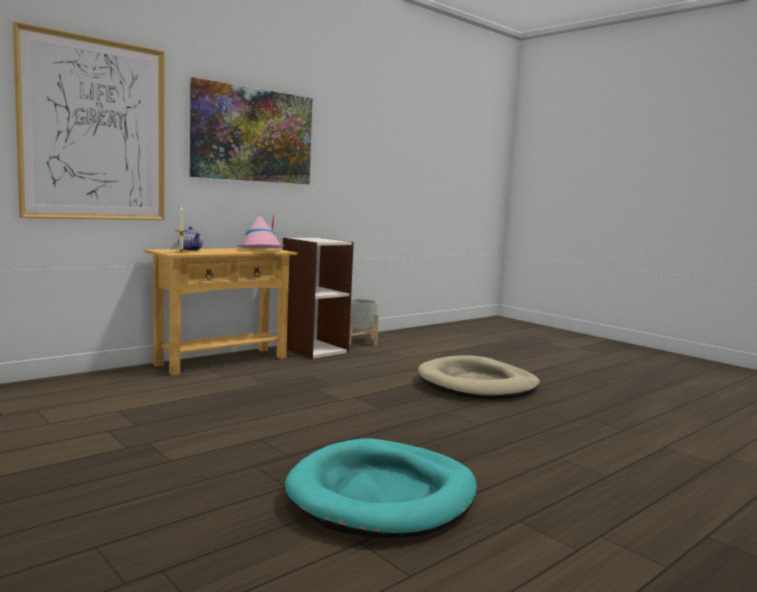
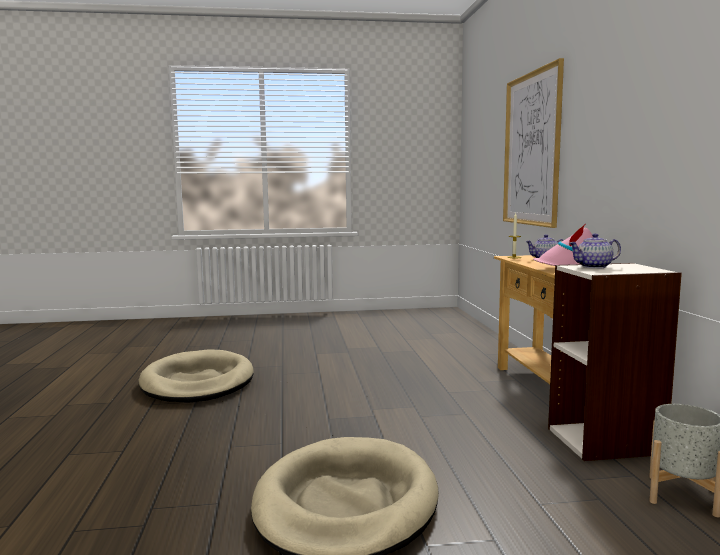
camera: 125 degrees right, 0 degrees up
picture [190,77,312,184] -> none
turquoise dog bed [285,439,477,538] -> beige dog bed [139,349,254,402]
none -> teapot [569,233,621,269]

